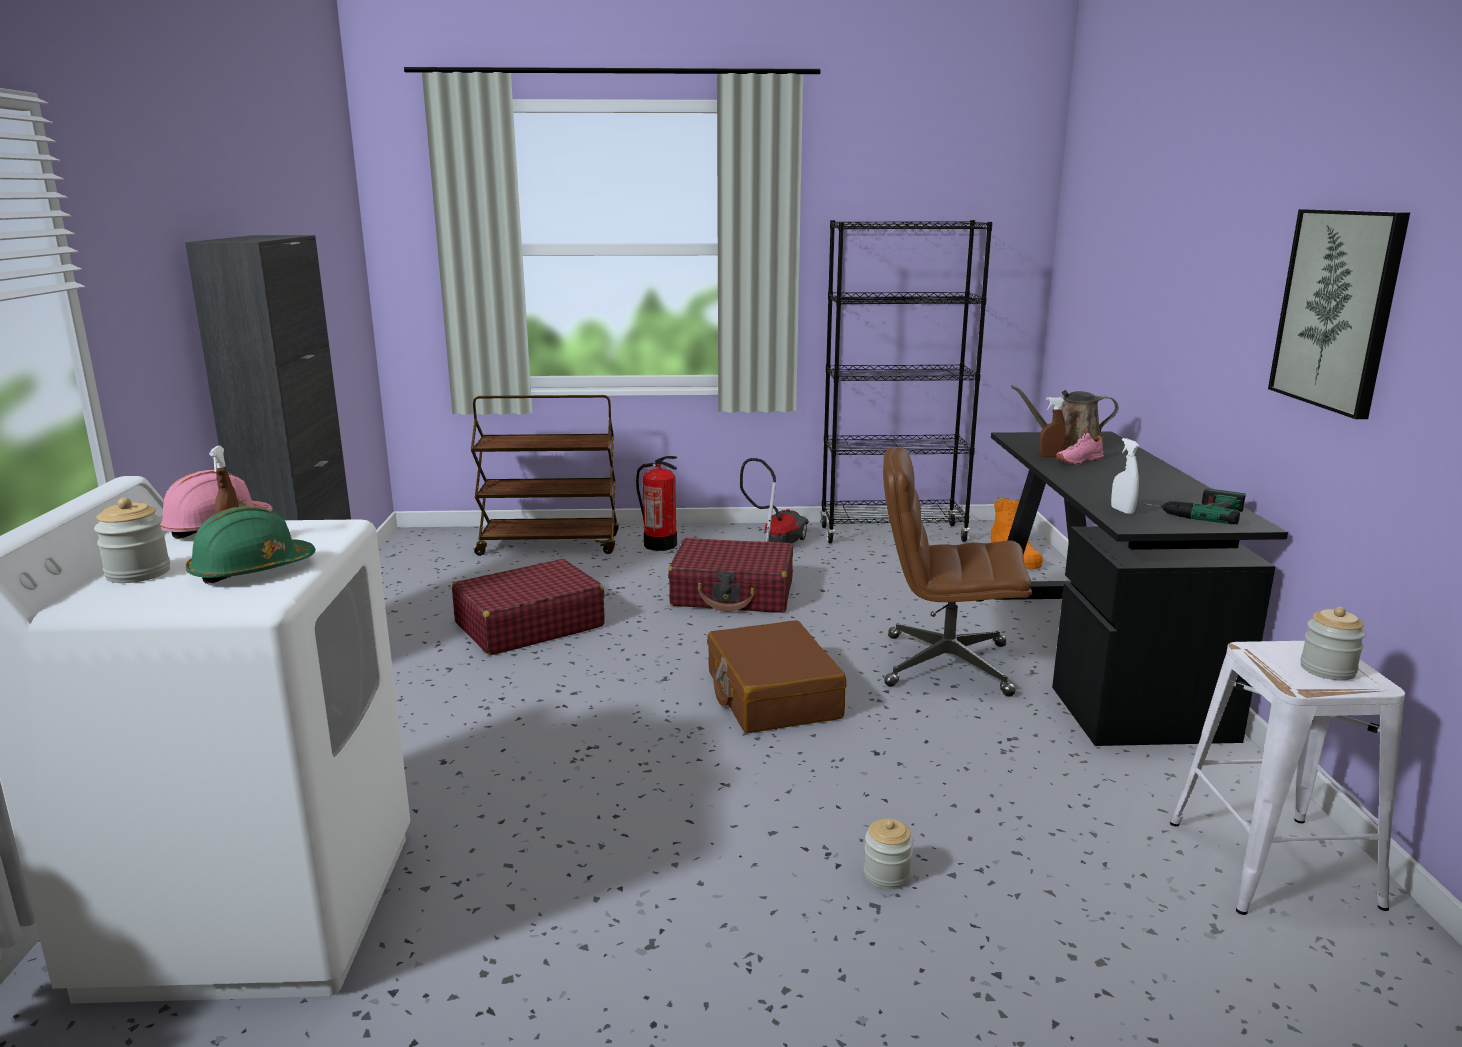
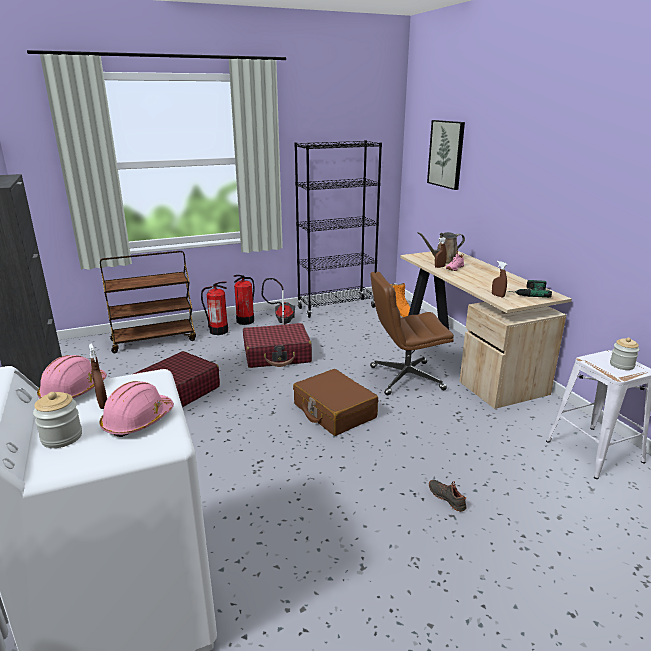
camera: 20 degrees left, 5 degrees up
green hard hat [186,506,316,584] -> pink hard hat [100,381,174,437]
jar [864,819,913,889] -> black shoe [429,480,467,512]
black desk [991,432,1288,746] -> beige desk [400,251,572,409]
white spray bottle [1111,438,1140,514] -> brown spray bottle [492,261,507,298]
picture [1268,209,1410,419] -> picture moved to [427,120,465,190]
none -> fire extinguisher [233,275,255,325]

